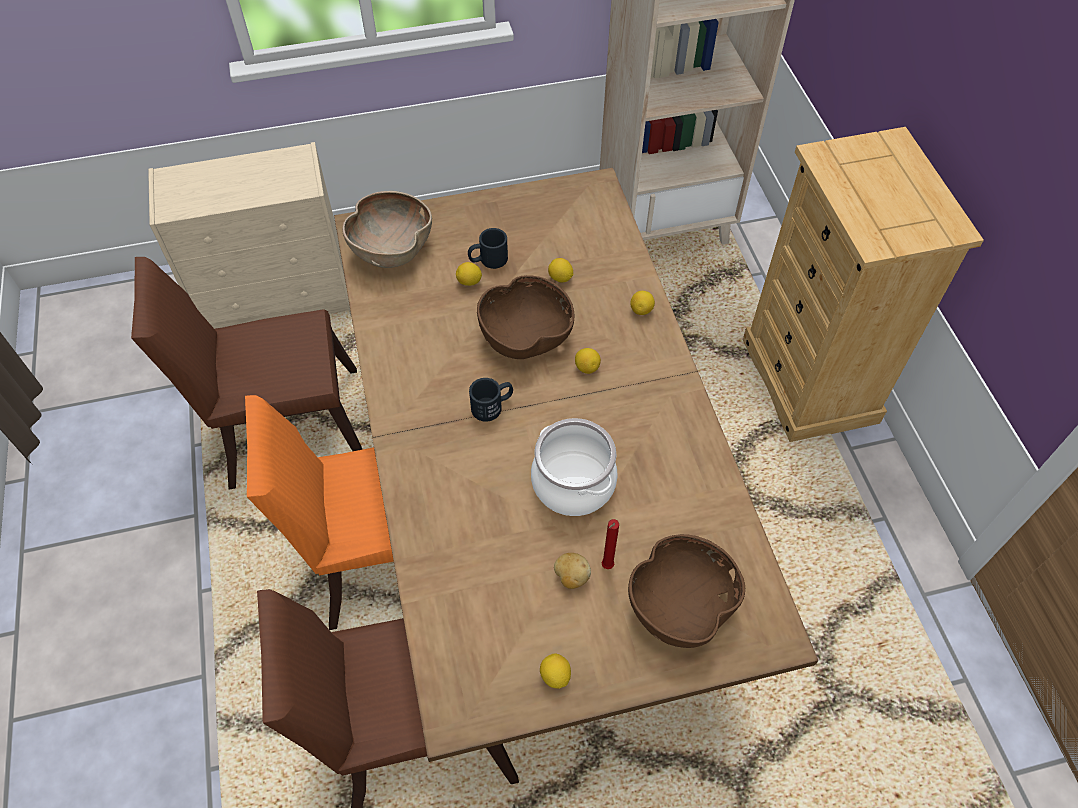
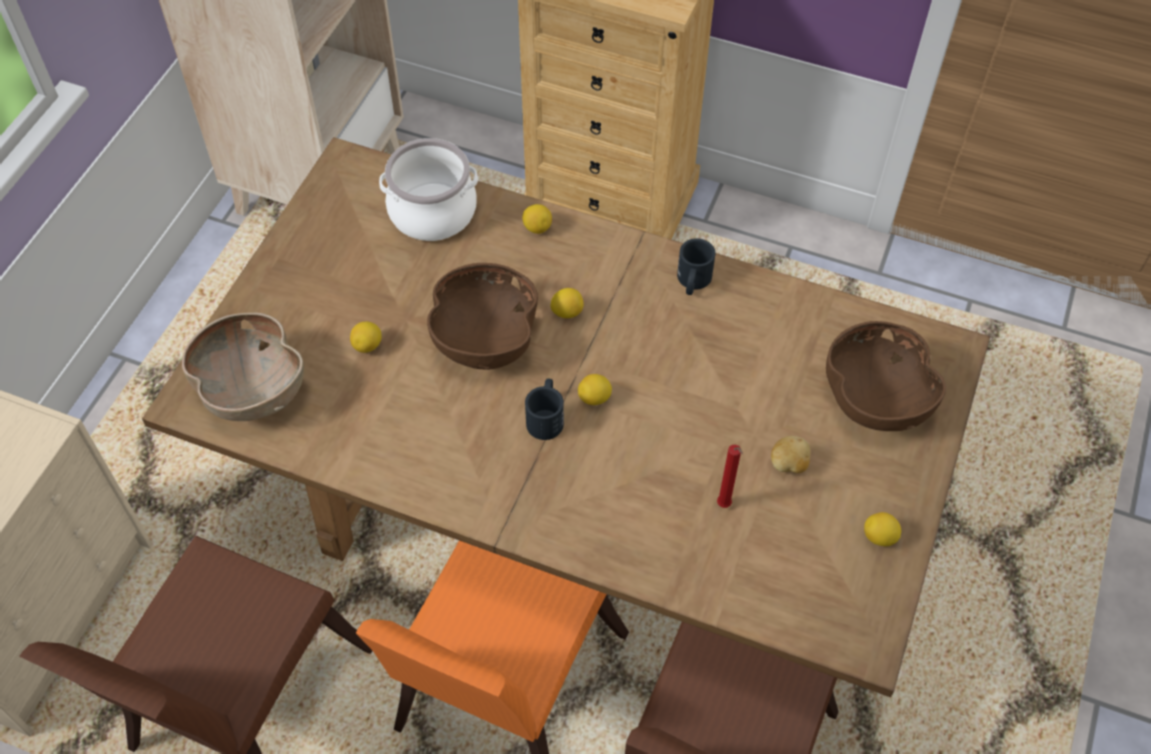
camera: 55 degrees left, 0 degrees up
black mug [468,228,508,269] -> black mug moved to [677,238,716,295]
cooking pot [531,418,618,516] -> cooking pot moved to [379,138,478,241]
lemon [548,258,573,283] -> lemon moved to [578,374,612,405]
red candle [602,519,619,569] -> red candle moved to [717,445,743,508]

